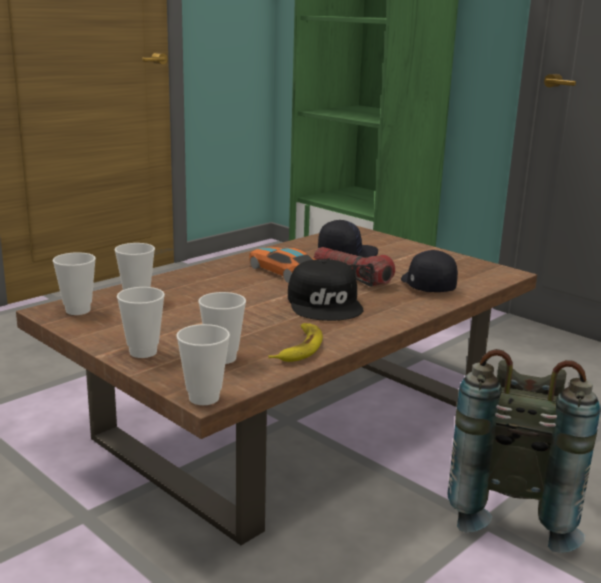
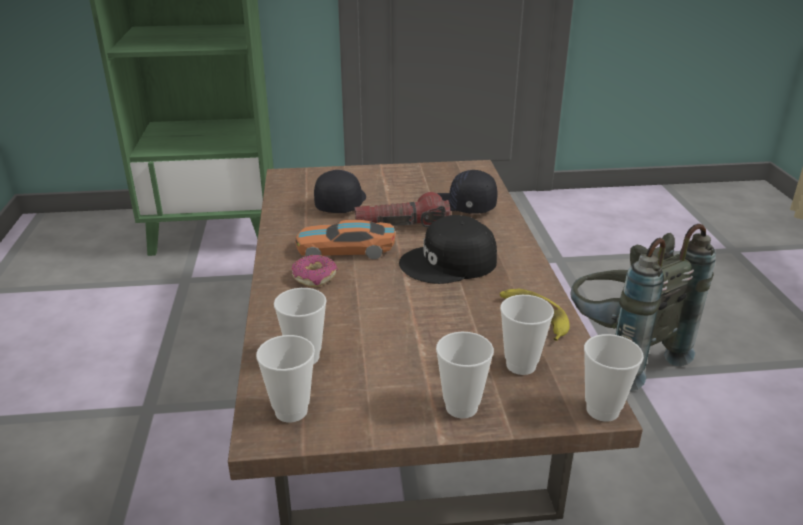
camera: 50 degrees left, 10 degrees up
black cap [288,259,364,321] -> black cap turned 135 degrees clockwise [399,215,497,284]
none -> donut [292,255,338,287]

